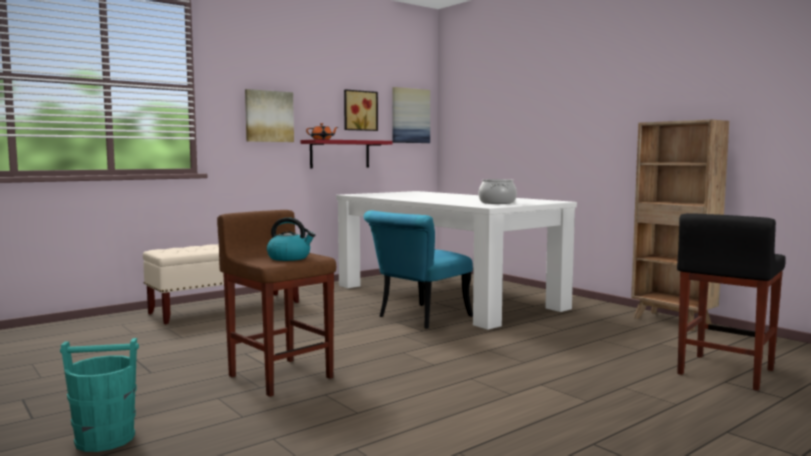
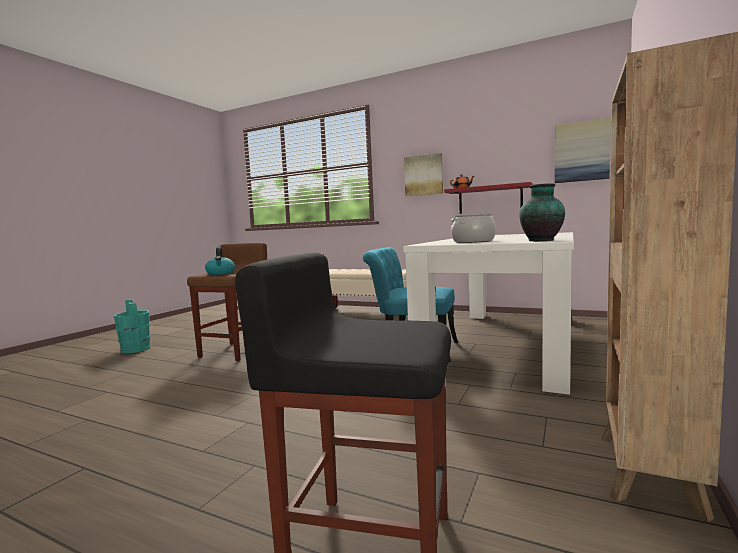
camera: 65 degrees right, 0 degrees up
picture [344,89,378,131] -> none
none -> vase [519,183,565,241]

